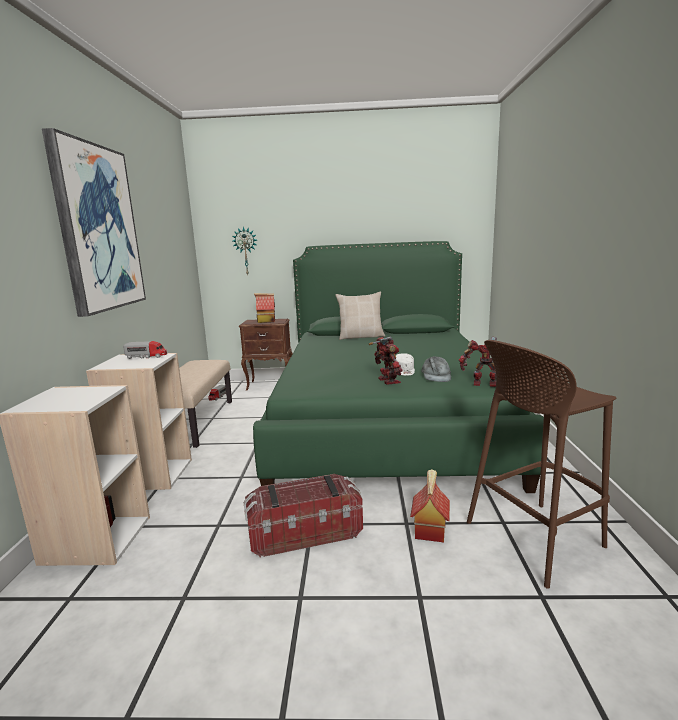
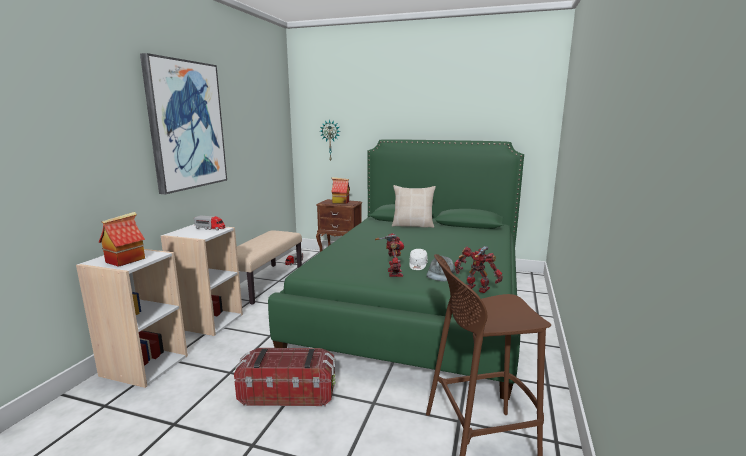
camera: 15 degrees right, 0 degrees up
toy house [410,469,450,542] -> toy house moved to [98,212,145,267]

